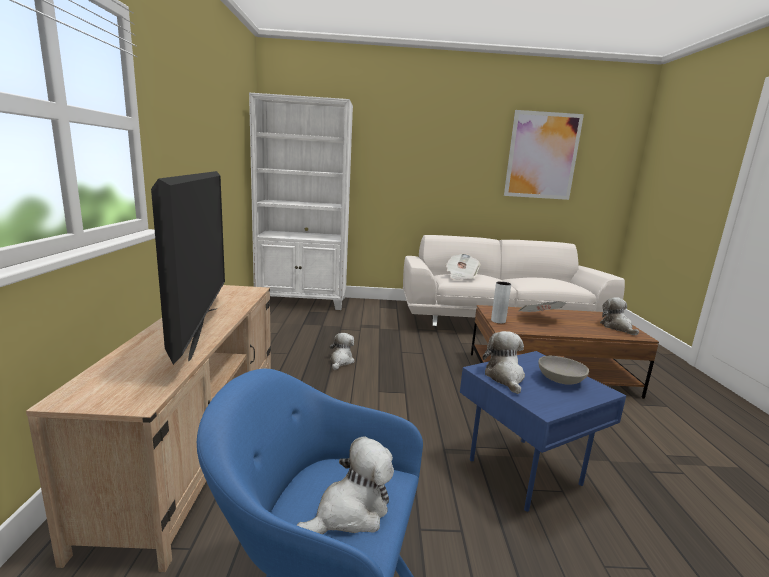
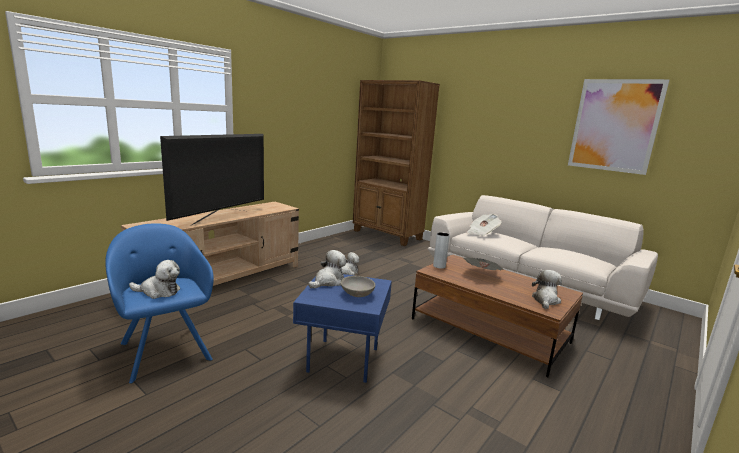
camera: 40 degrees right, 0 degrees up
white bookcase [249,93,353,310] -> brown bookcase [353,80,440,246]

